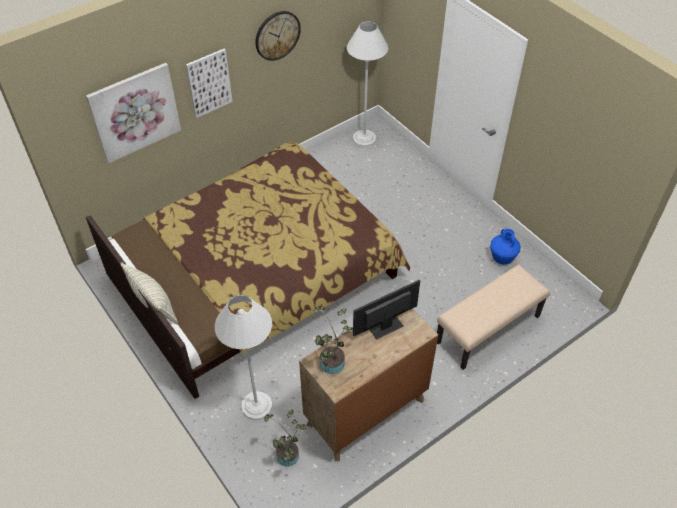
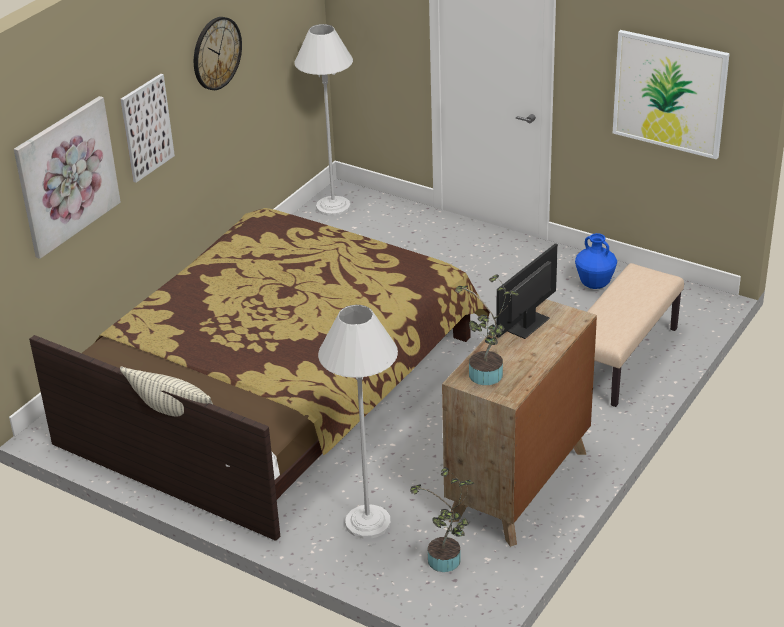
camera: 20 degrees left, 15 degrees down
none -> picture [613,30,730,159]

